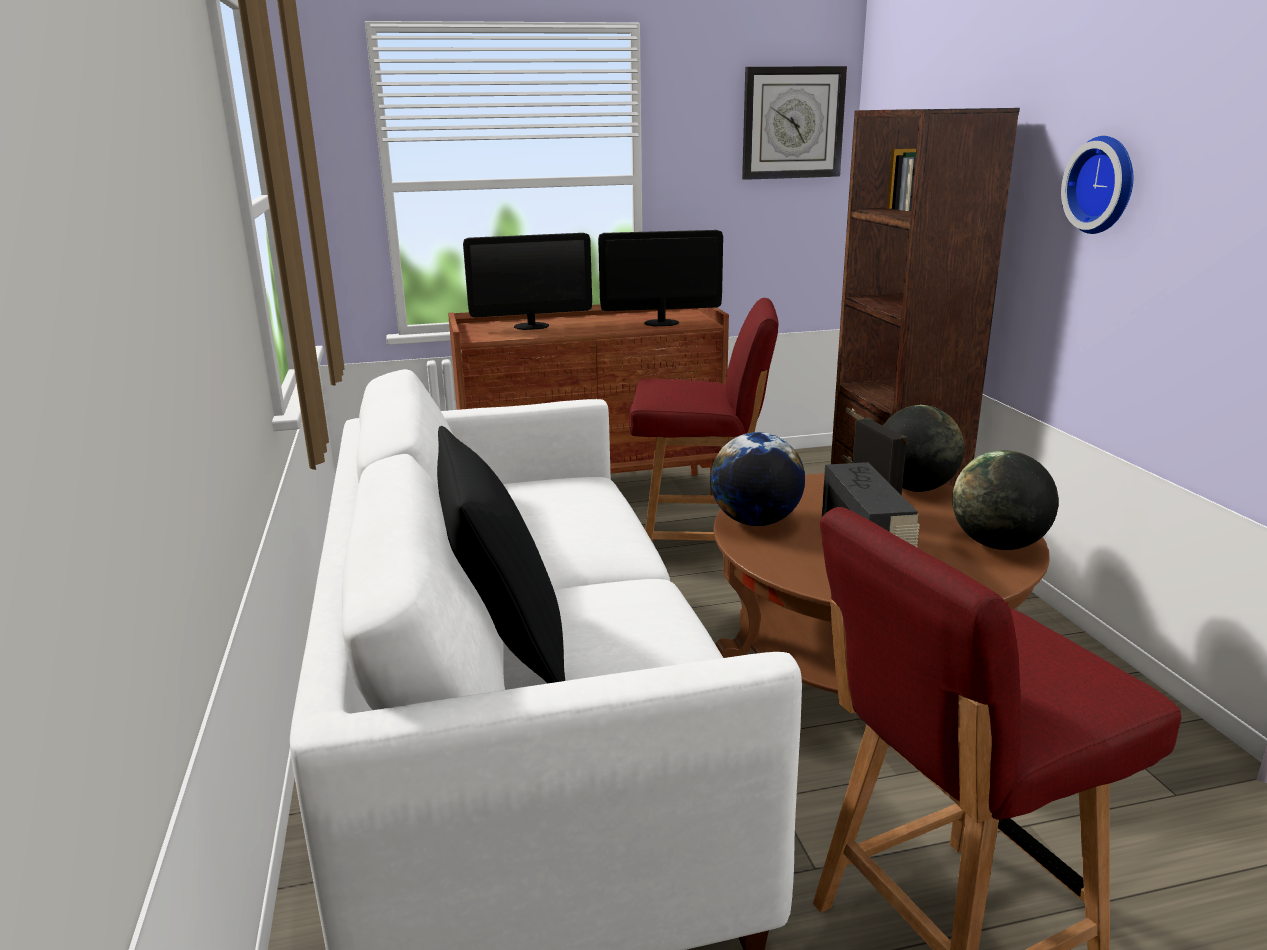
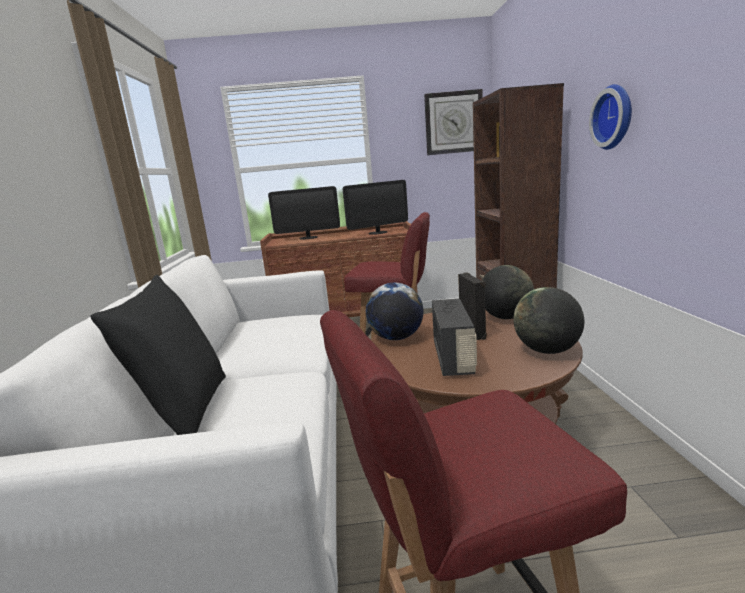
camera: 10 degrees right, 5 degrees down
monitor [598,230,723,326] -> monitor turned 150 degrees clockwise [343,180,408,235]

